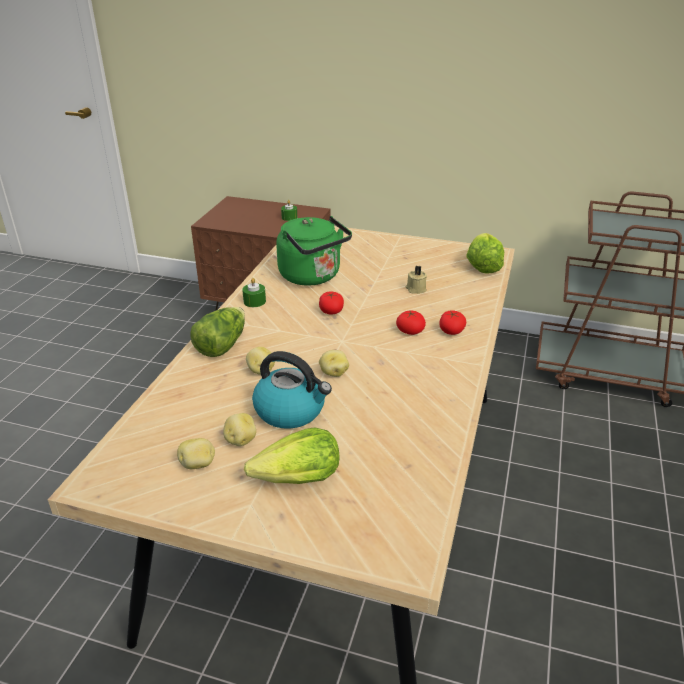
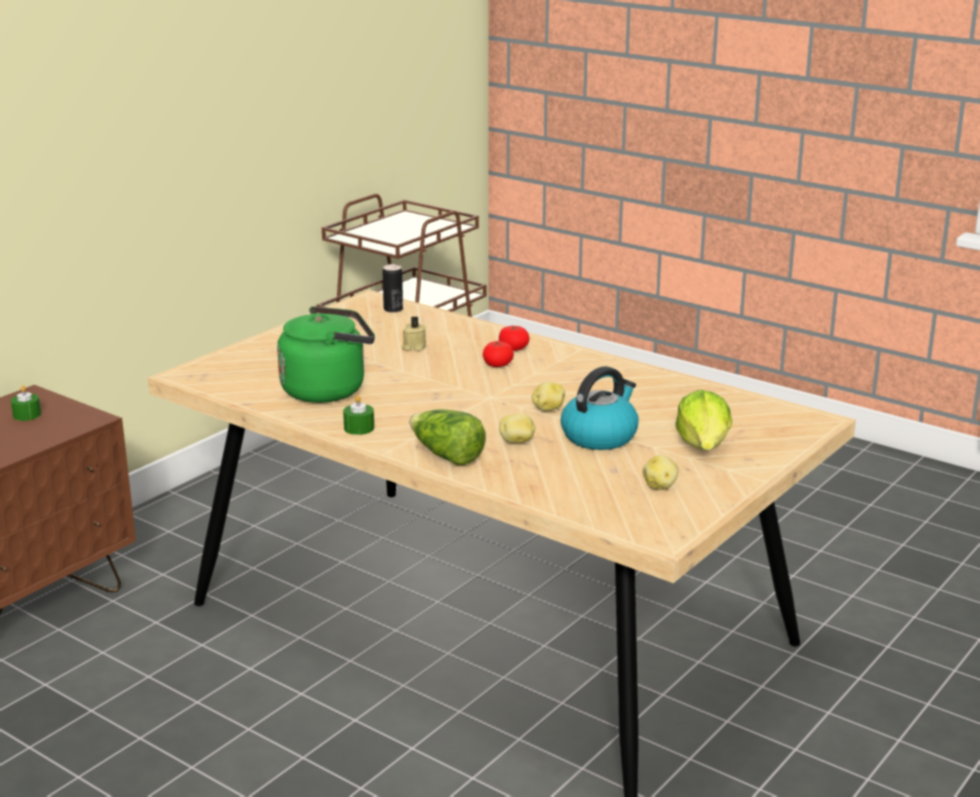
camera: 70 degrees left, 10 degrees down
potato [223,413,256,446] -> none
tomato [319,292,344,314] -> none
lettuce [467,233,504,274] -> can [382,264,403,313]

